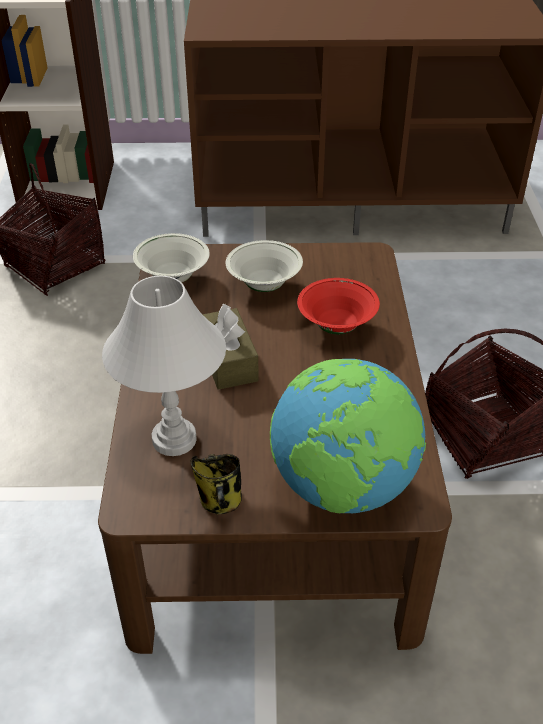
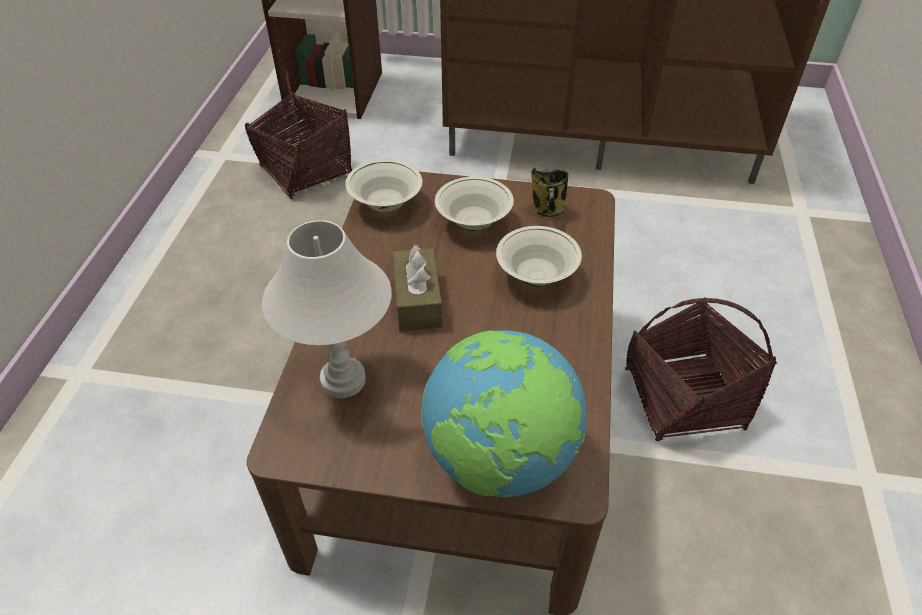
camera: 10 degrees right, 5 degrees up
mug [190,454,242,514] -> mug moved to [531,168,569,217]
red bowl [297,278,380,334] -> white bowl [496,226,582,287]

